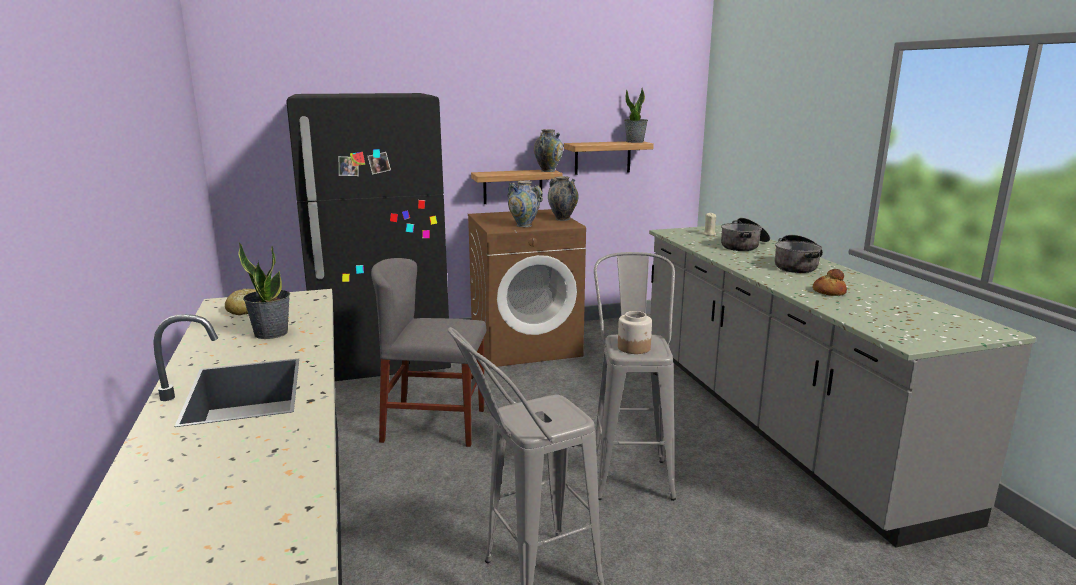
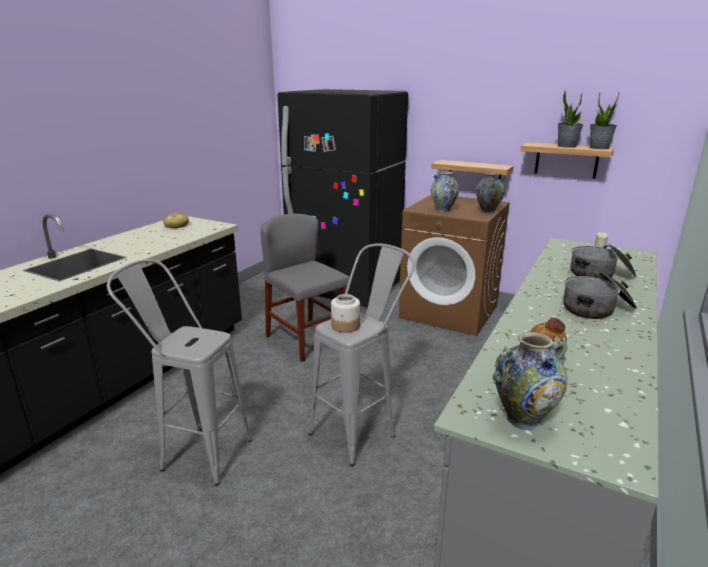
camera: 45 degrees right, 5 degrees up
potted plant [238,242,290,339] -> potted plant moved to [558,91,584,148]
vase [534,129,563,172] -> vase moved to [493,332,568,430]

